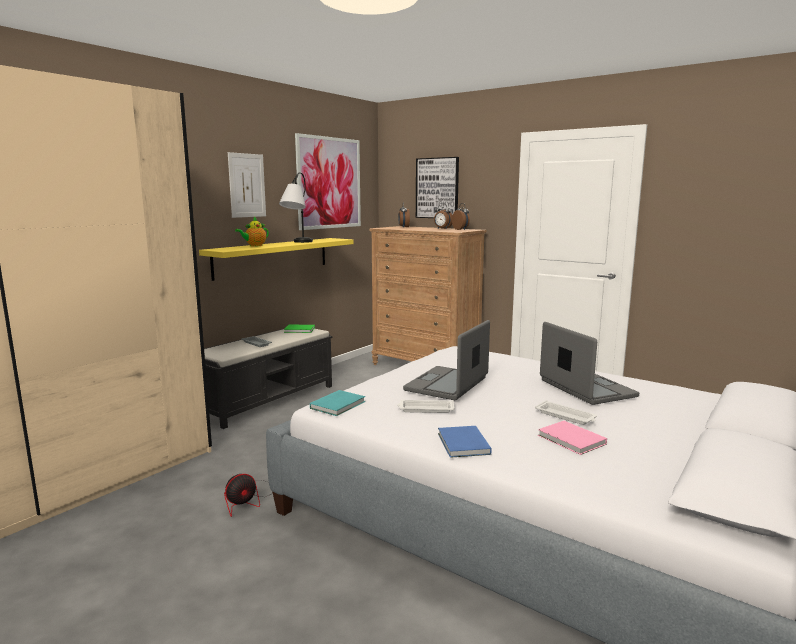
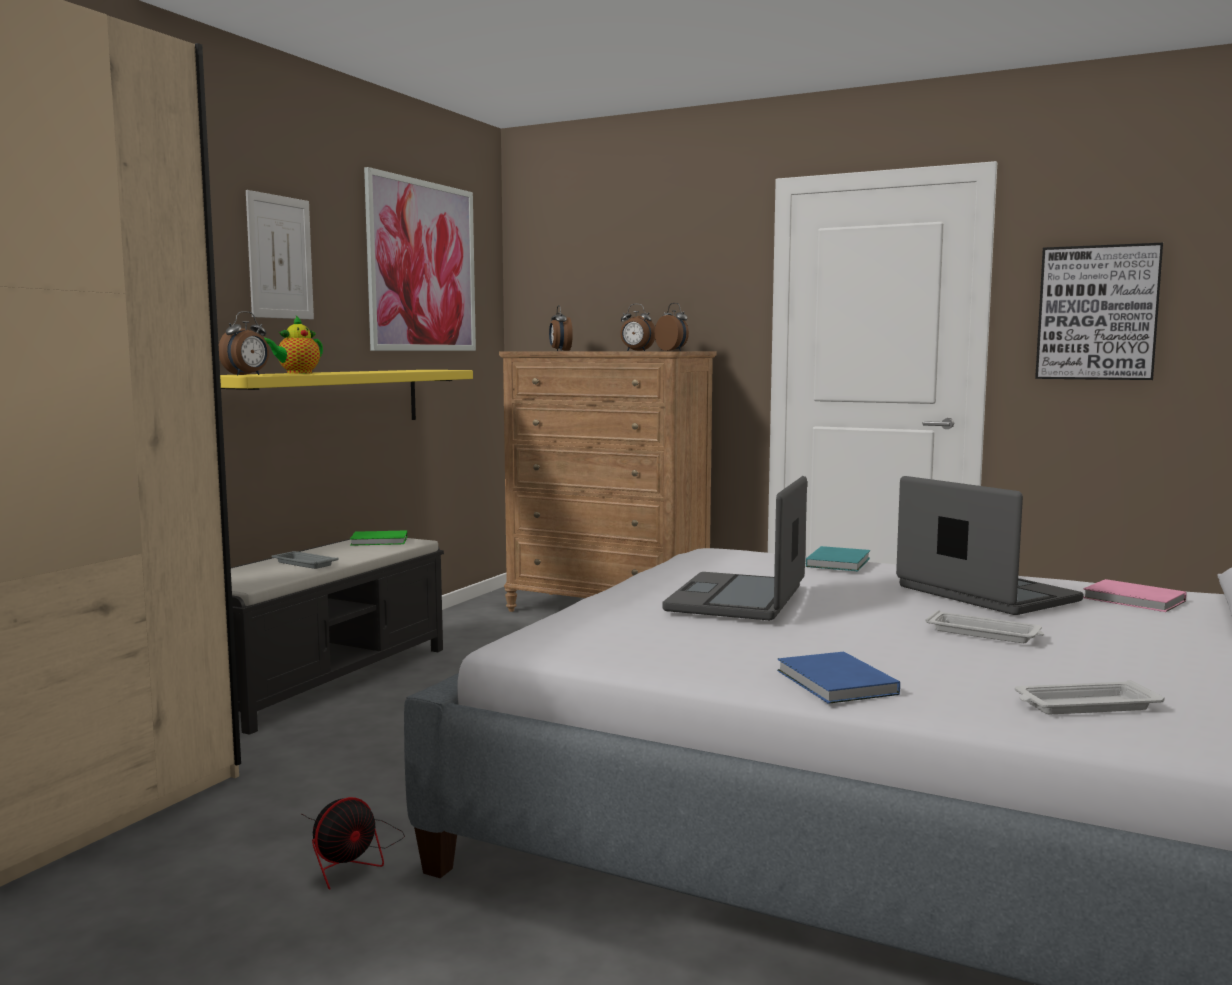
camera: 10 degrees left, 5 degrees down
table lamp [279,172,313,243] -> none
turquoise book [310,390,365,416] -> turquoise book moved to [806,546,870,571]
white tray [397,400,455,413] -> white tray moved to [1015,680,1165,714]
picture [416,157,459,218] -> picture moved to [1035,243,1163,380]
pink book [538,421,607,455] -> pink book moved to [1083,579,1187,612]
none -> alarm clock [219,311,269,376]

